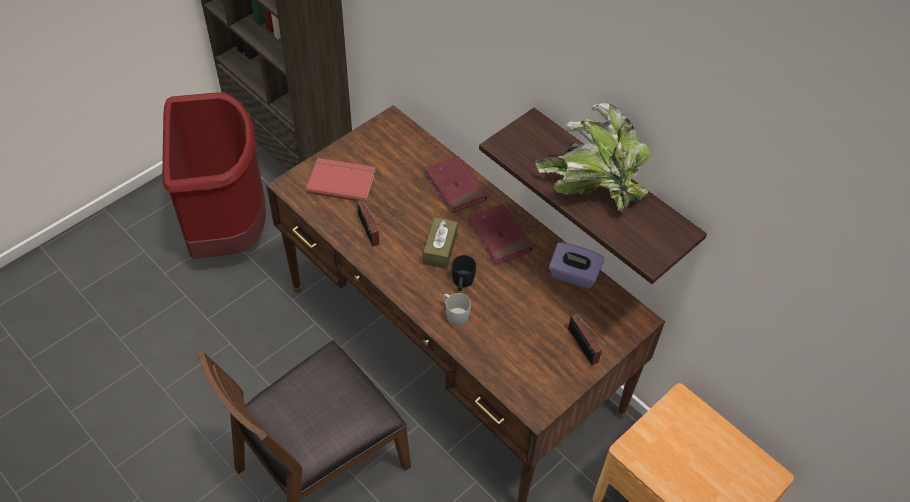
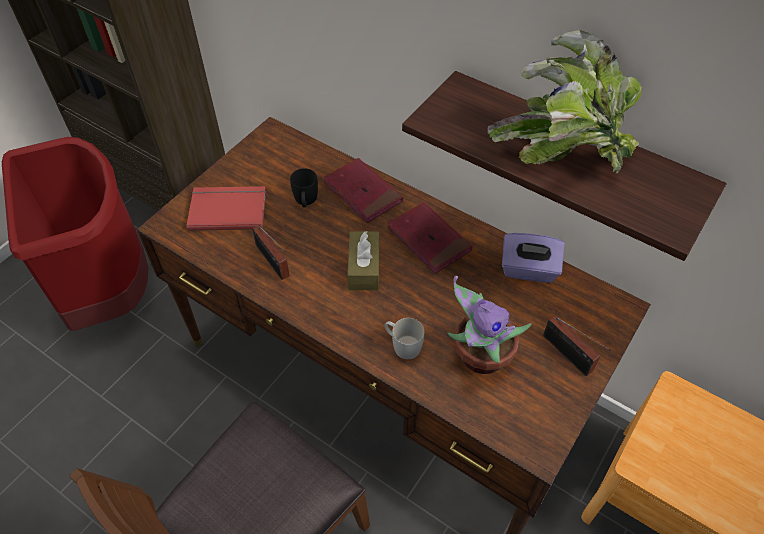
camera: 10 degrees left, 0 degrees up
black mug [452,255,476,291] -> black mug moved to [290,168,318,208]
none -> potted plant [447,276,531,374]

